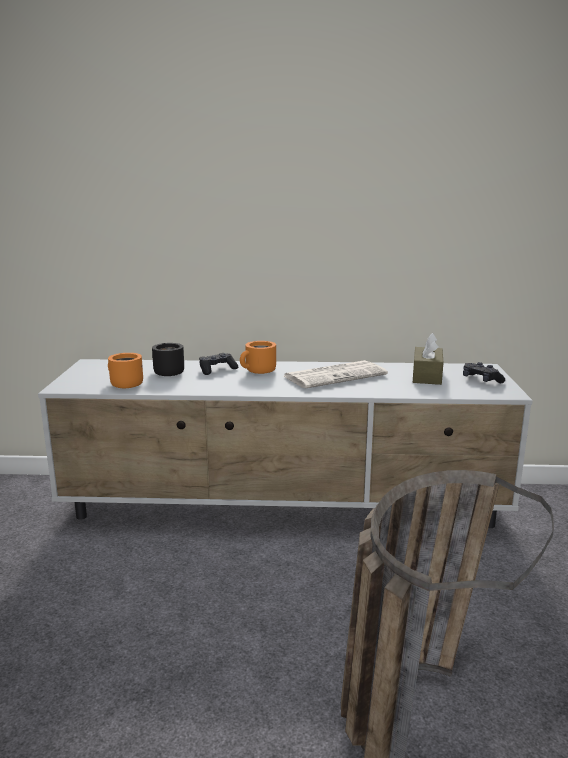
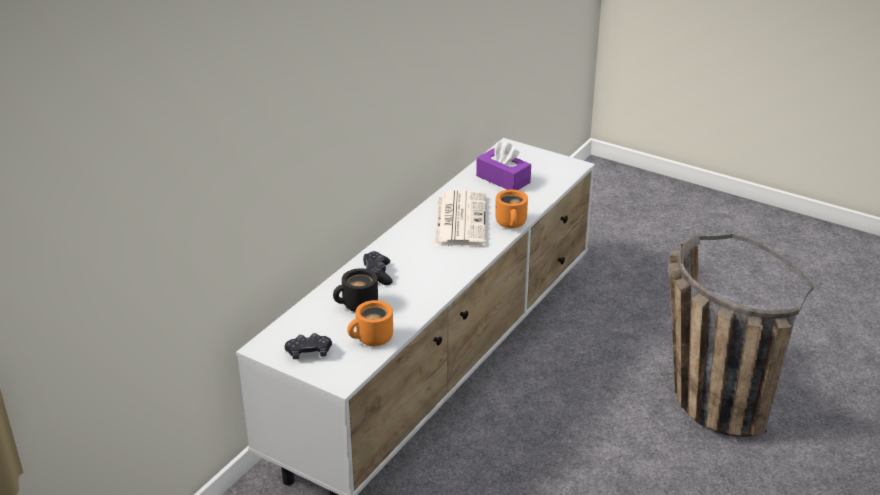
camera: 60 degrees left, 15 degrees up
orange mug [240,341,276,374] -> orange mug moved to [495,190,528,228]
brown tissue box [413,333,444,385] -> purple tissue box [476,141,531,190]
black game controller [463,362,505,383] -> black game controller moved to [285,333,332,359]

